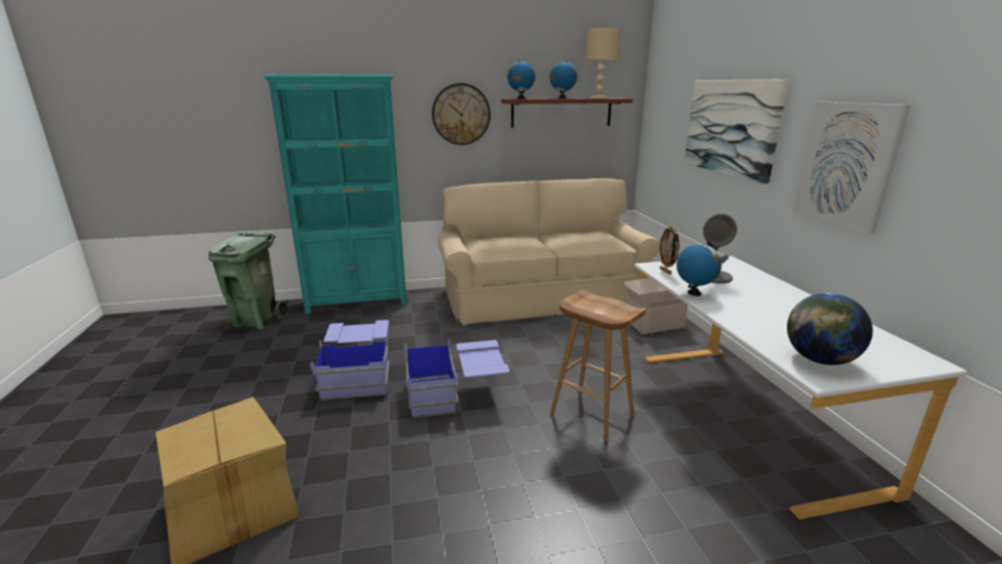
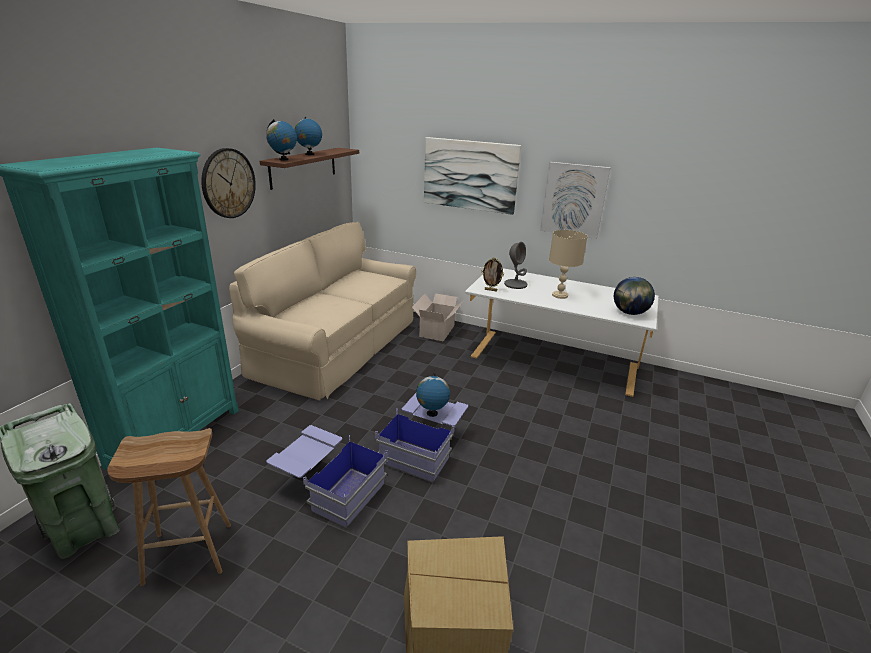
camera: 55 degrees left, 5 degrees up
brown stool [550,290,646,441] -> brown stool moved to [107,428,231,586]
beige table lamp [585,27,620,99] -> beige table lamp moved to [549,230,588,299]
globe [676,241,722,296] -> globe moved to [416,373,450,417]

